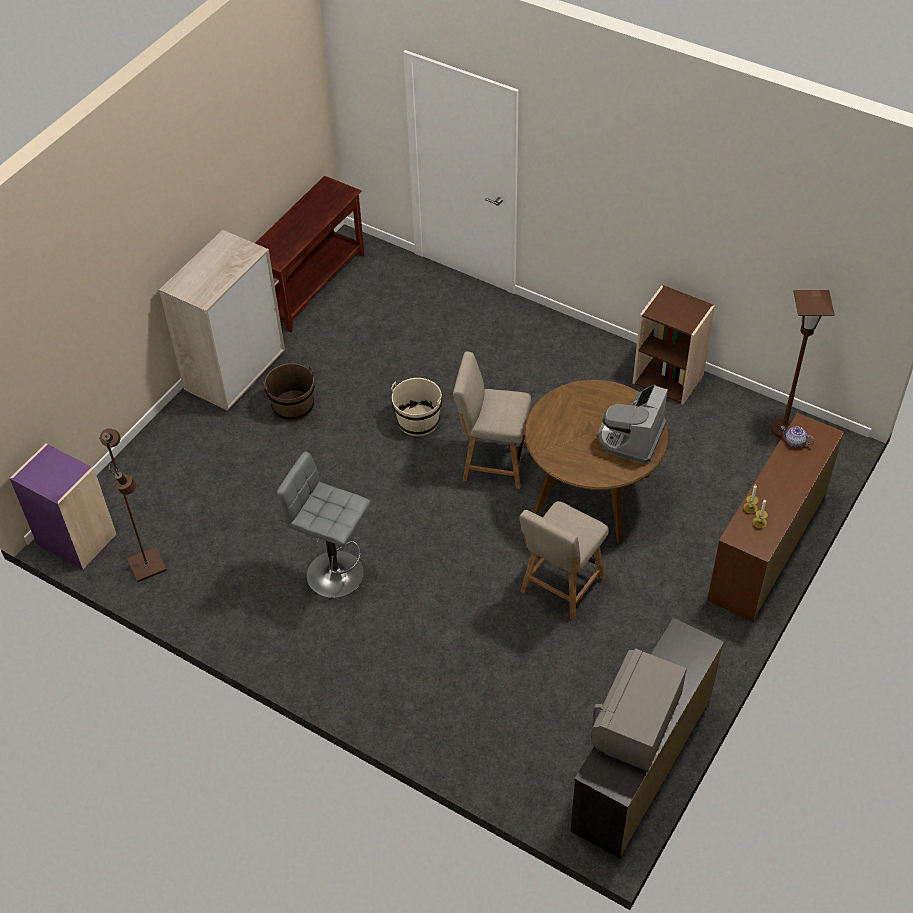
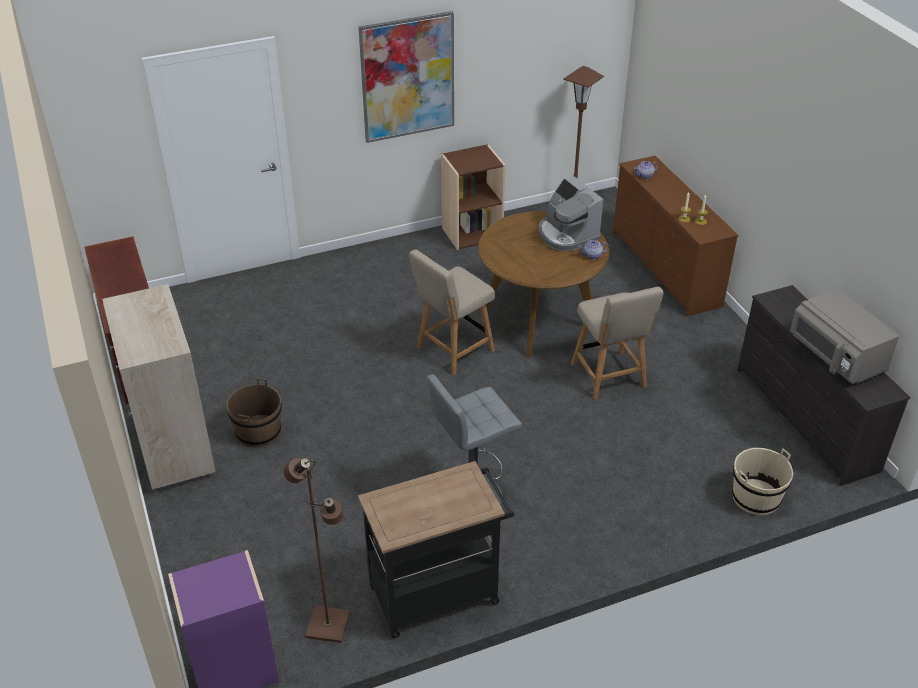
camera: 55 degrees left, 10 degrees down
beige bucket [391,378,442,436] -> beige bucket moved to [732,448,793,515]
none -> black cart [358,461,514,638]
none -> picture [359,11,454,143]
none -> teapot [578,240,609,260]

